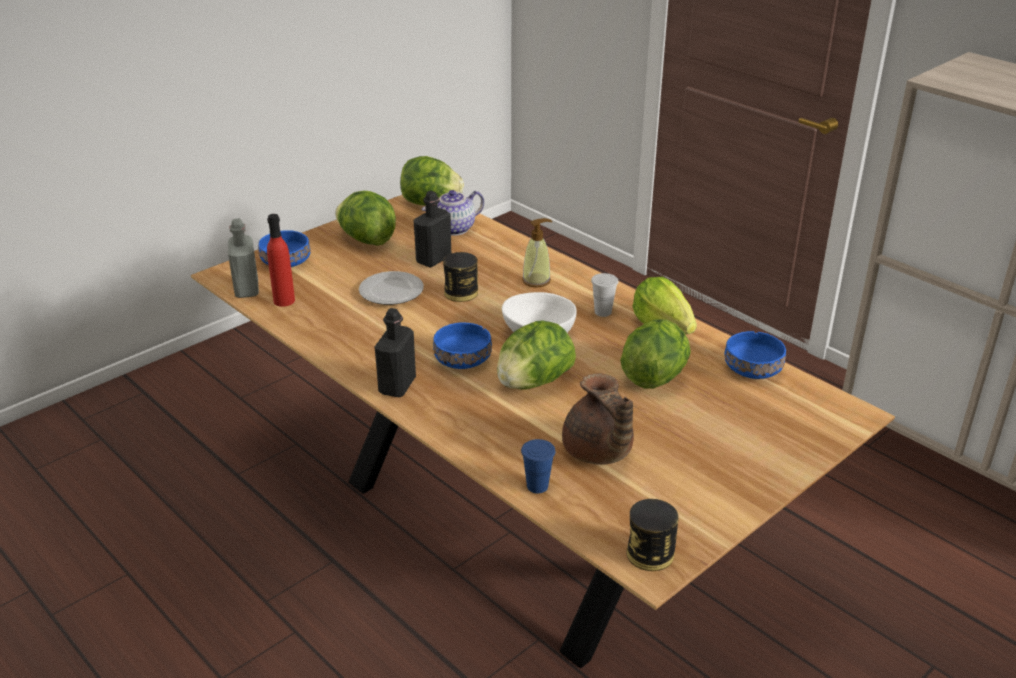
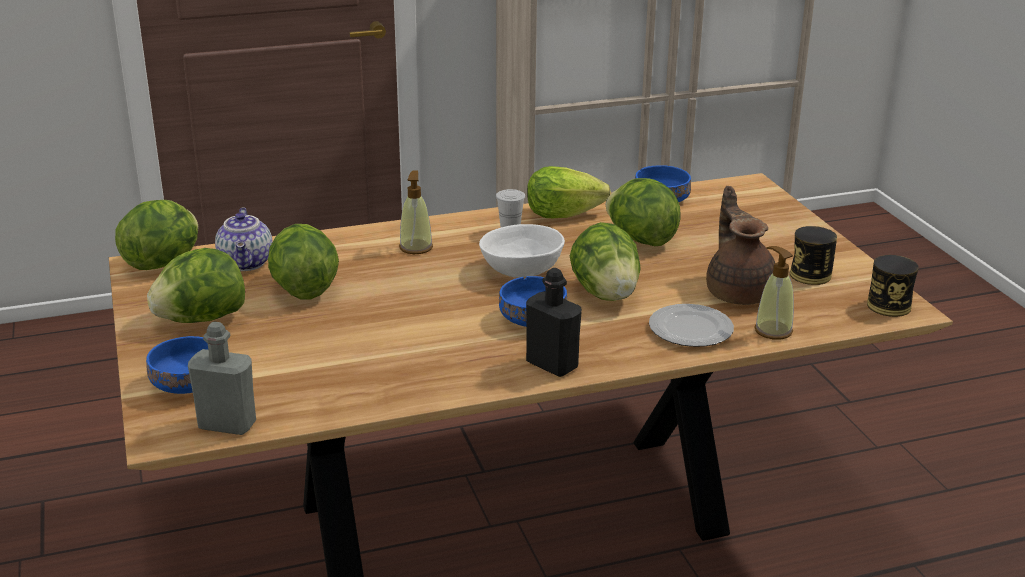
camera: 65 degrees left, 5 degrees down
red bottle [267,214,295,307] -> none
plate [359,271,424,305] -> plate moved to [649,304,734,347]
black bottle [413,191,451,268] -> lettuce [268,224,339,299]
can [443,252,478,302] -> can moved to [790,226,837,285]
blue cup [521,439,555,494] -> soap dispenser [754,246,794,340]
brown teapot [562,374,634,465] -> brown teapot turned 105 degrees counterclockwise [706,186,775,305]

